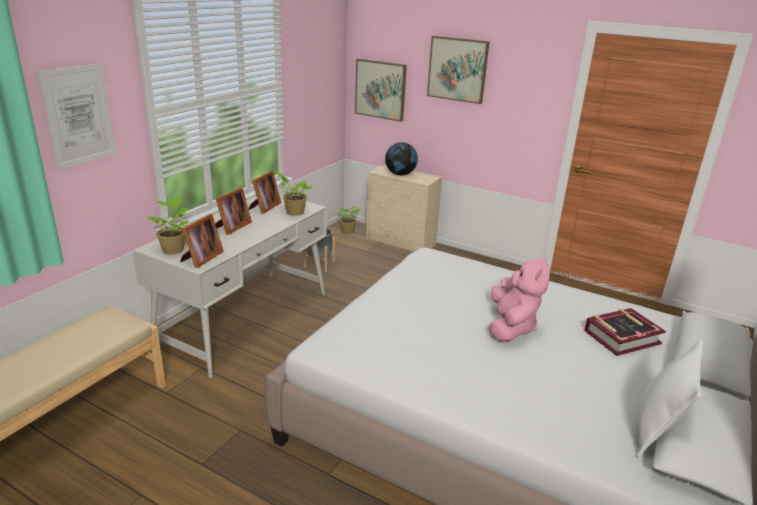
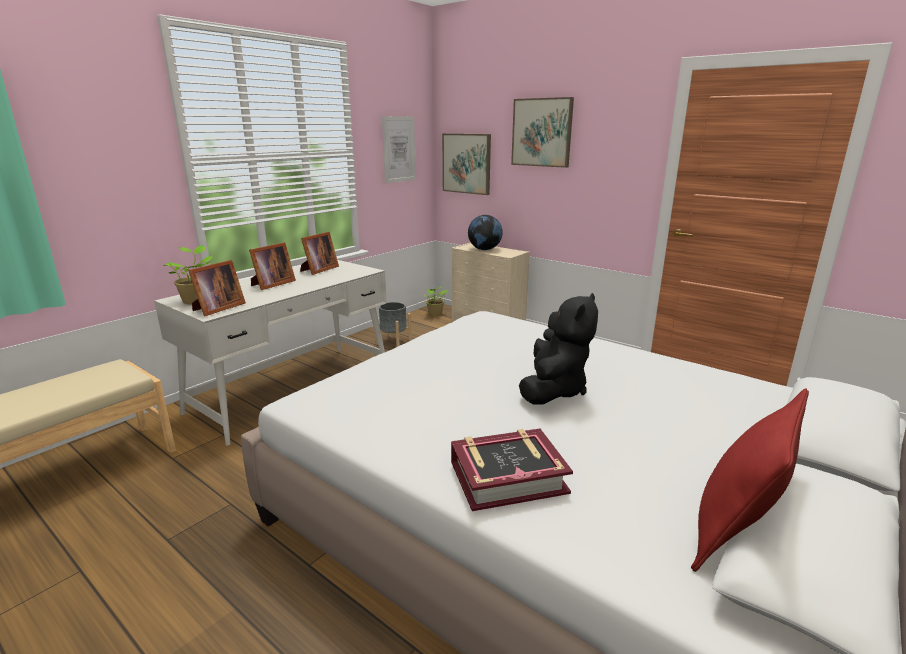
camera: 10 degrees right, 5 degrees down
picture [37,63,116,170] -> picture moved to [382,116,416,183]
potted plant [275,171,312,216] -> none
pink plush toy [489,256,550,342] -> black plush toy [519,293,598,405]
book [584,308,666,356] -> book moved to [451,429,573,511]
white pillow [635,339,703,458] -> red pillow [691,388,809,572]

